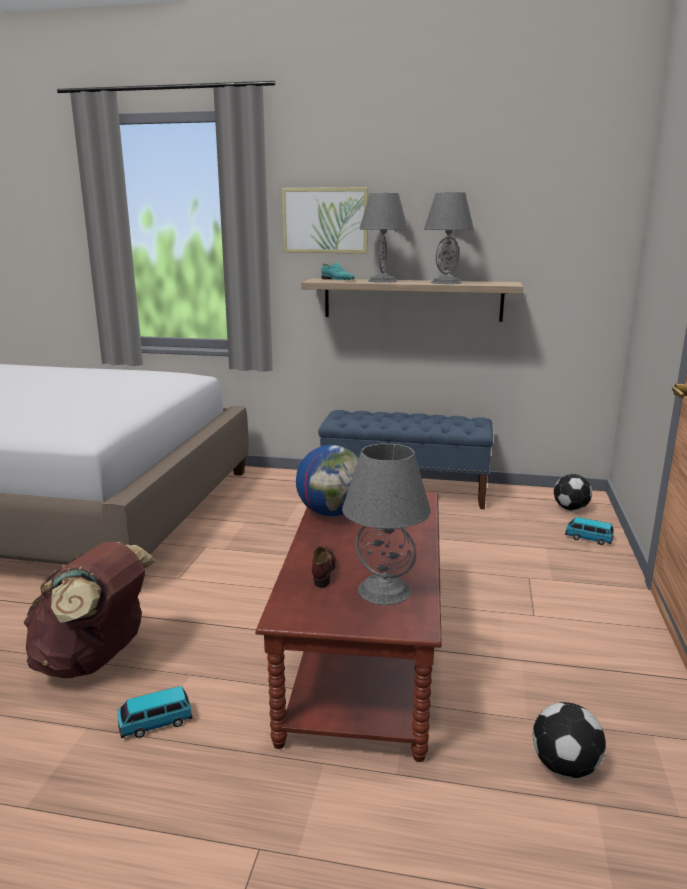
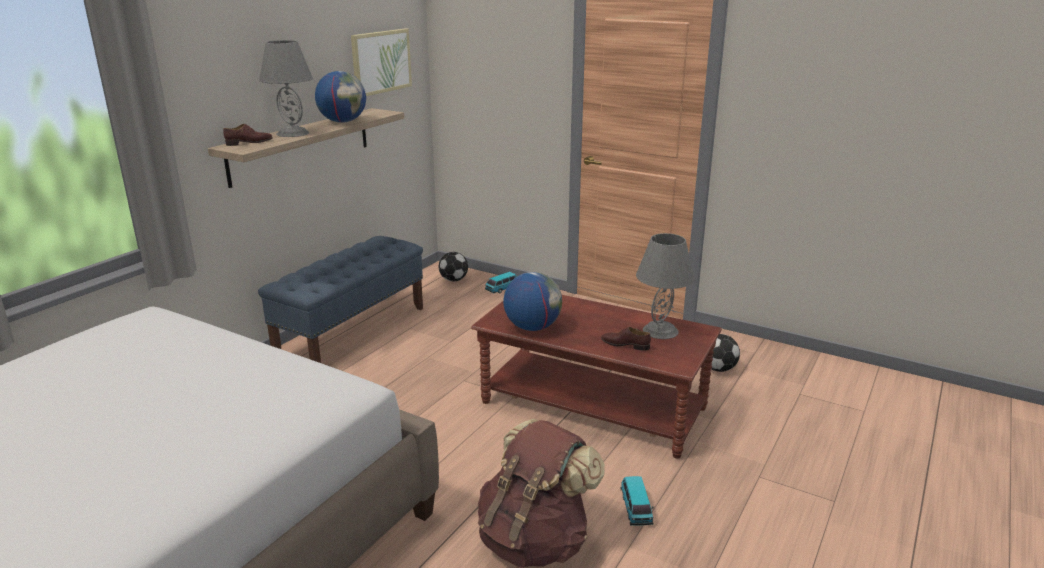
camera: 70 degrees left, 5 degrees up
picture [282,187,369,253] -> picture moved to [351,28,412,96]
turquoise shoe [321,262,355,280] -> brown shoe [223,124,273,146]
grey table lamp [424,192,474,284] -> globe [315,71,366,123]

